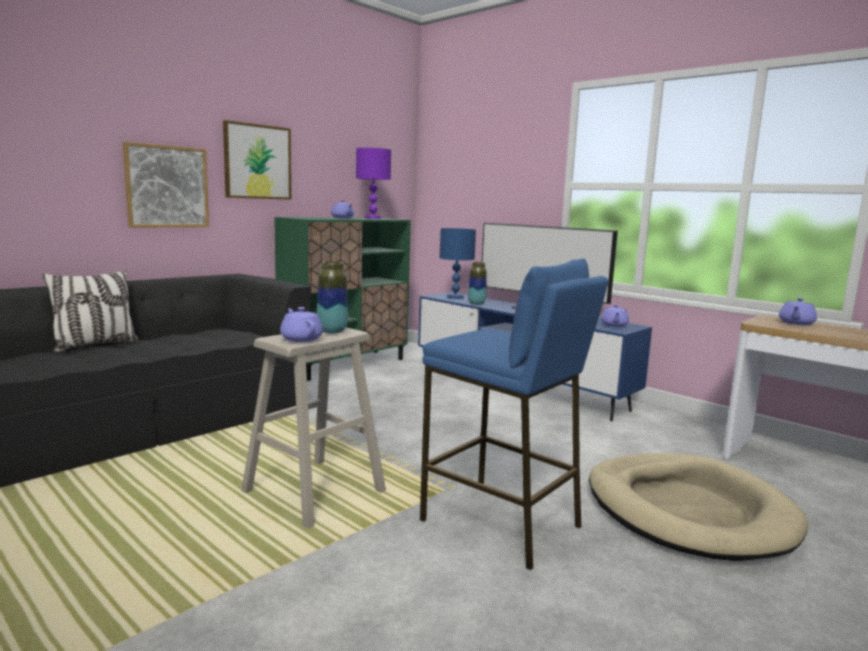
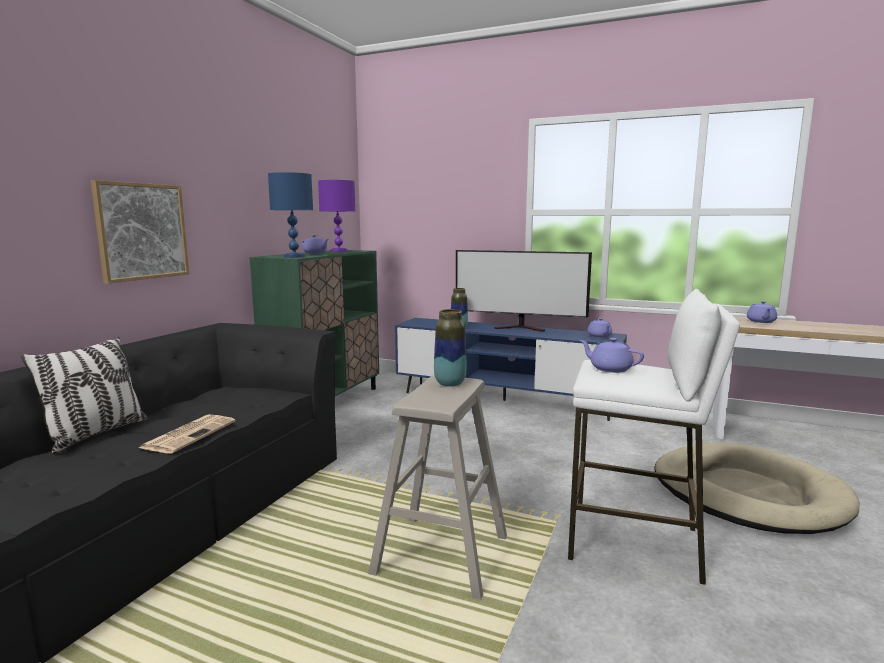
camera: 20 degrees left, 0 degrees up
picture [223,120,291,200] -> none
purple teapot [280,307,323,342] -> purple teapot moved to [579,338,644,373]
blue stool [420,258,608,570] -> white stool [568,289,740,585]
blue table lamp [440,228,476,299] -> blue table lamp moved to [268,172,313,258]
none -> newspaper [139,414,235,453]

